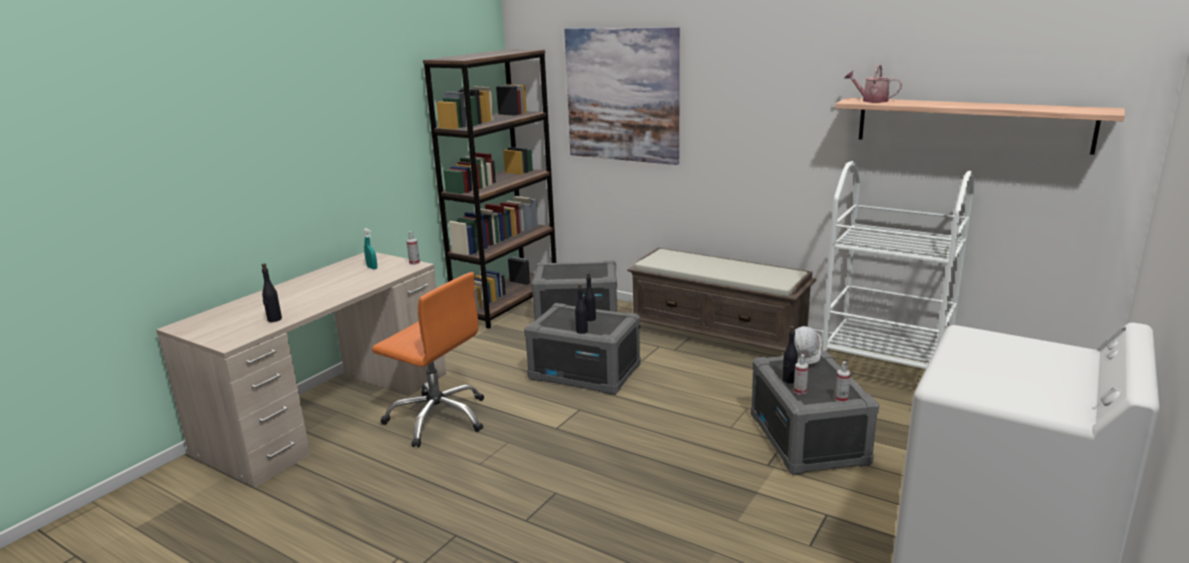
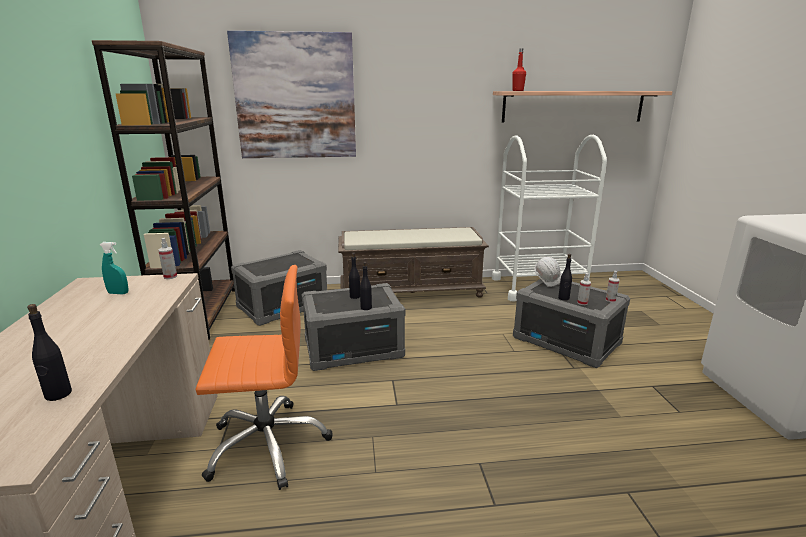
camera: 40 degrees left, 0 degrees up
watering can [844,64,902,103] -> red bottle [512,48,526,91]

